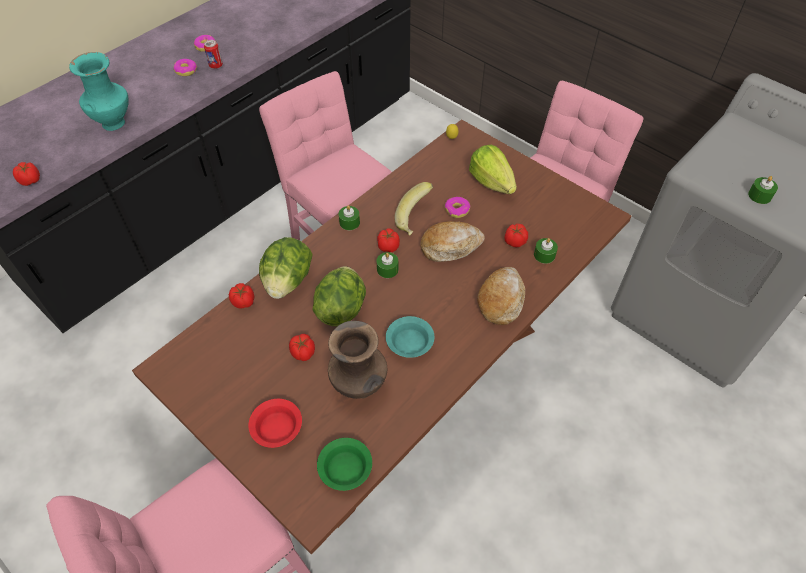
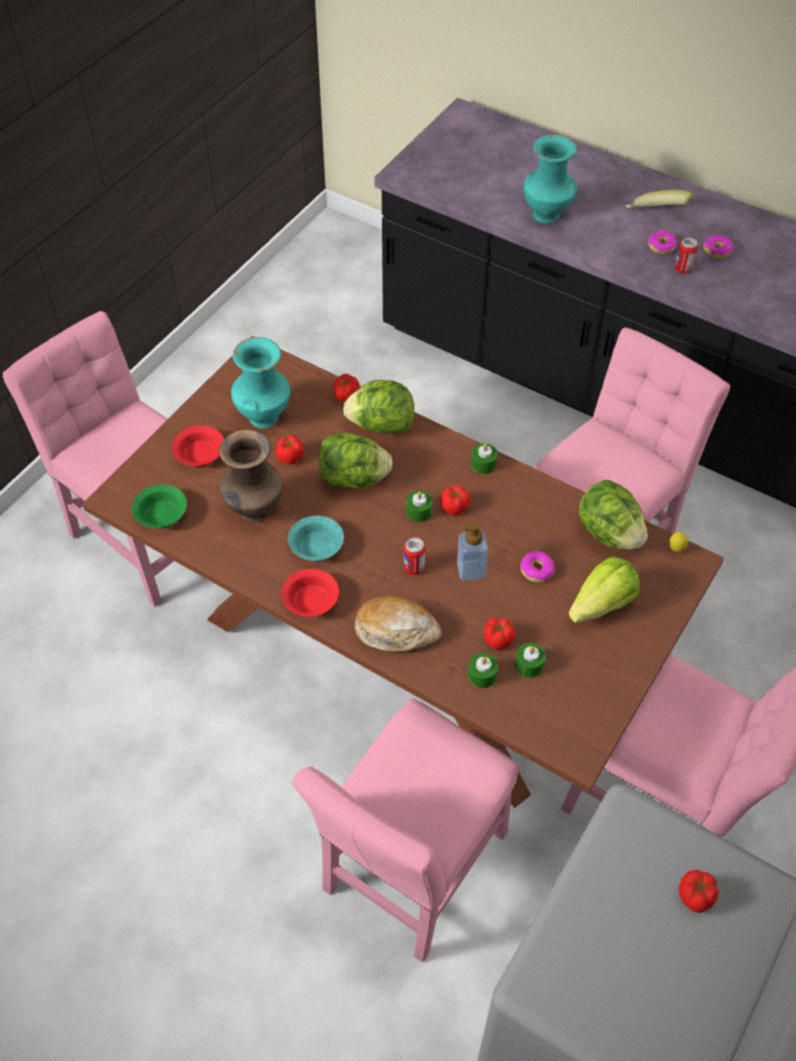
camera: 80 degrees right, 0 degrees up
tomato [13,162,40,186] -> tomato moved to [679,870,719,913]
banana [394,182,433,236] -> banana moved to [626,190,693,209]
bread [420,221,485,262] -> soap dispenser [457,524,488,581]
green candle [748,176,778,204] -> green candle moved to [515,643,546,678]
none -> turquoise vase [231,337,290,429]
none -> red bowl [281,569,339,617]
none -> pink chair [292,699,519,962]
none -> can [404,538,425,575]
none -> lettuce [579,480,648,550]

